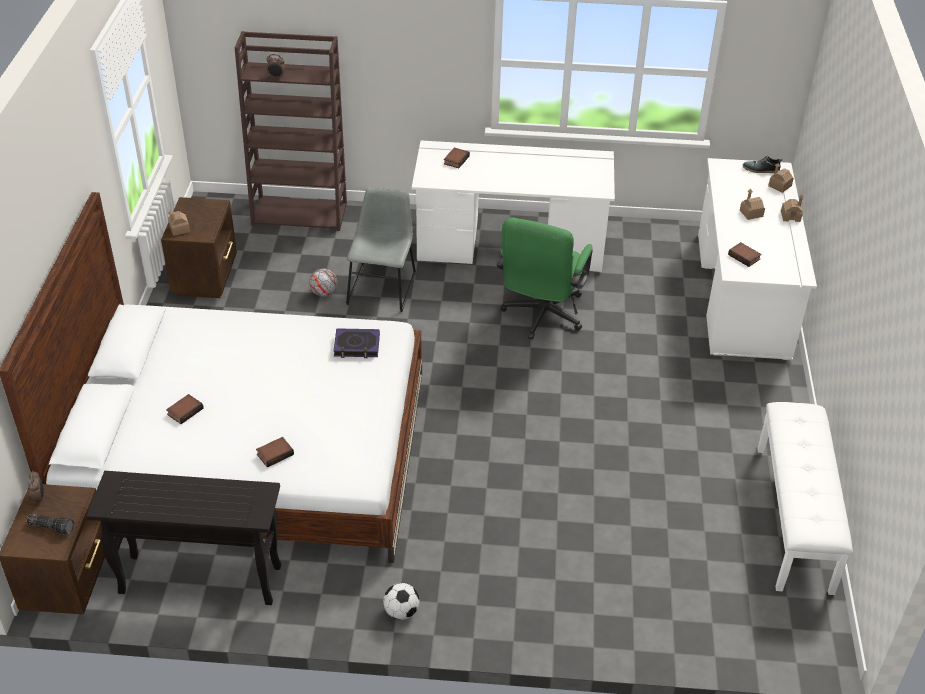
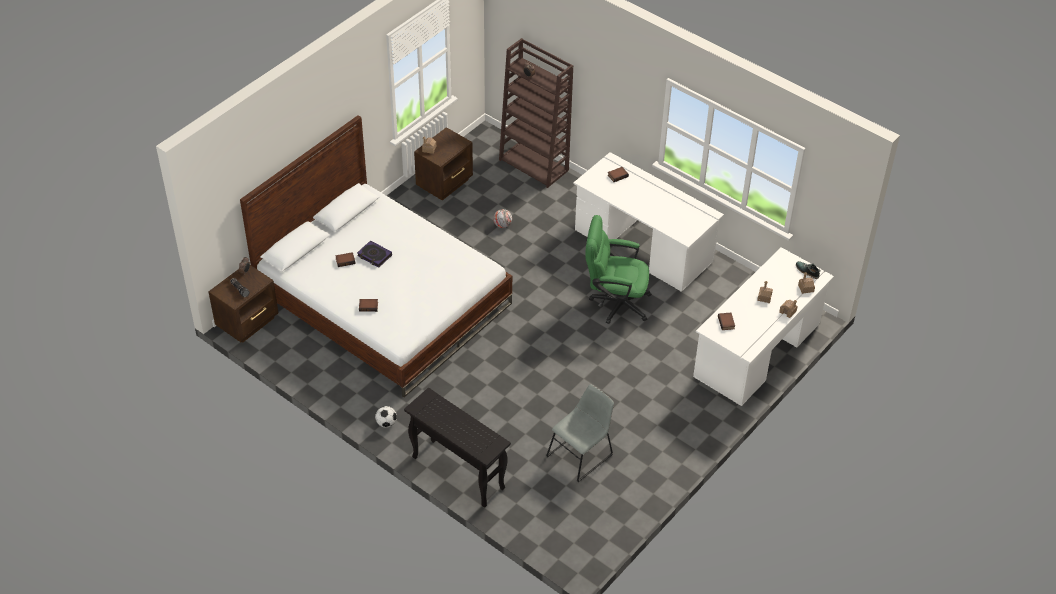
camera: 35 degrees right, 5 degrees up
black console table [87,471,281,605] -> black console table moved to [404,388,511,508]
book [334,328,380,358] -> book moved to [357,241,392,268]
grey chair [346,187,416,312] -> grey chair moved to [546,384,614,482]
green office chair [497,218,593,340] -> green office chair turned 45 degrees clockwise [585,215,652,324]
white bench [757,402,853,595] -> none

